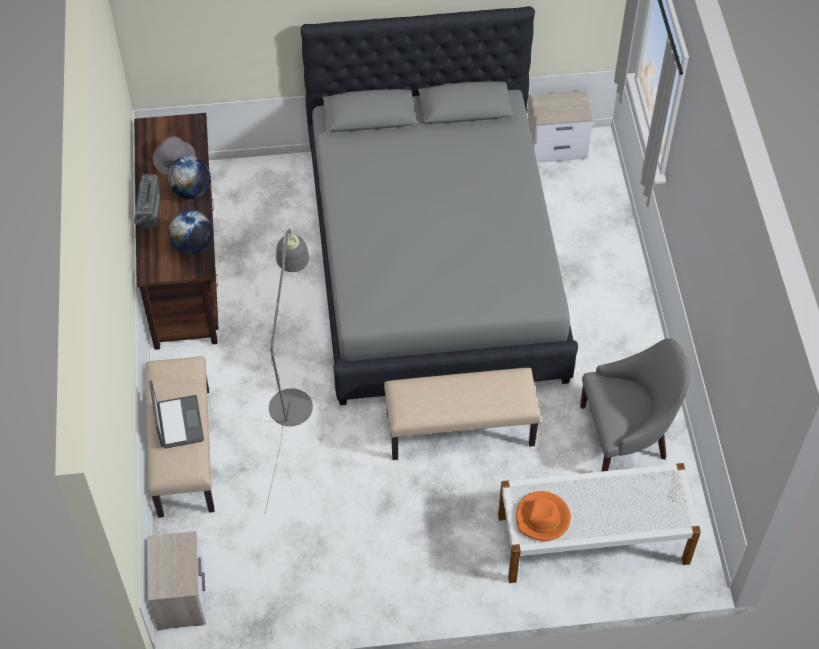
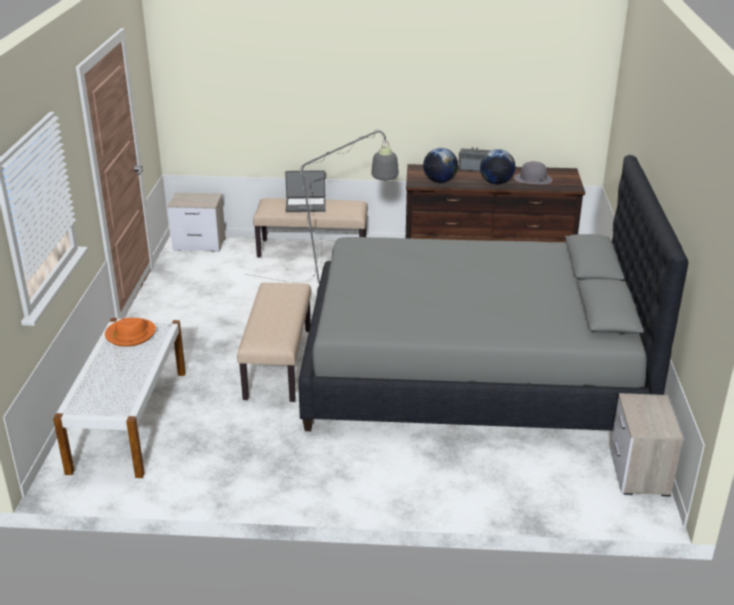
camera: 100 degrees right, 25 degrees down
grey armchair [580,339,690,472] -> none

